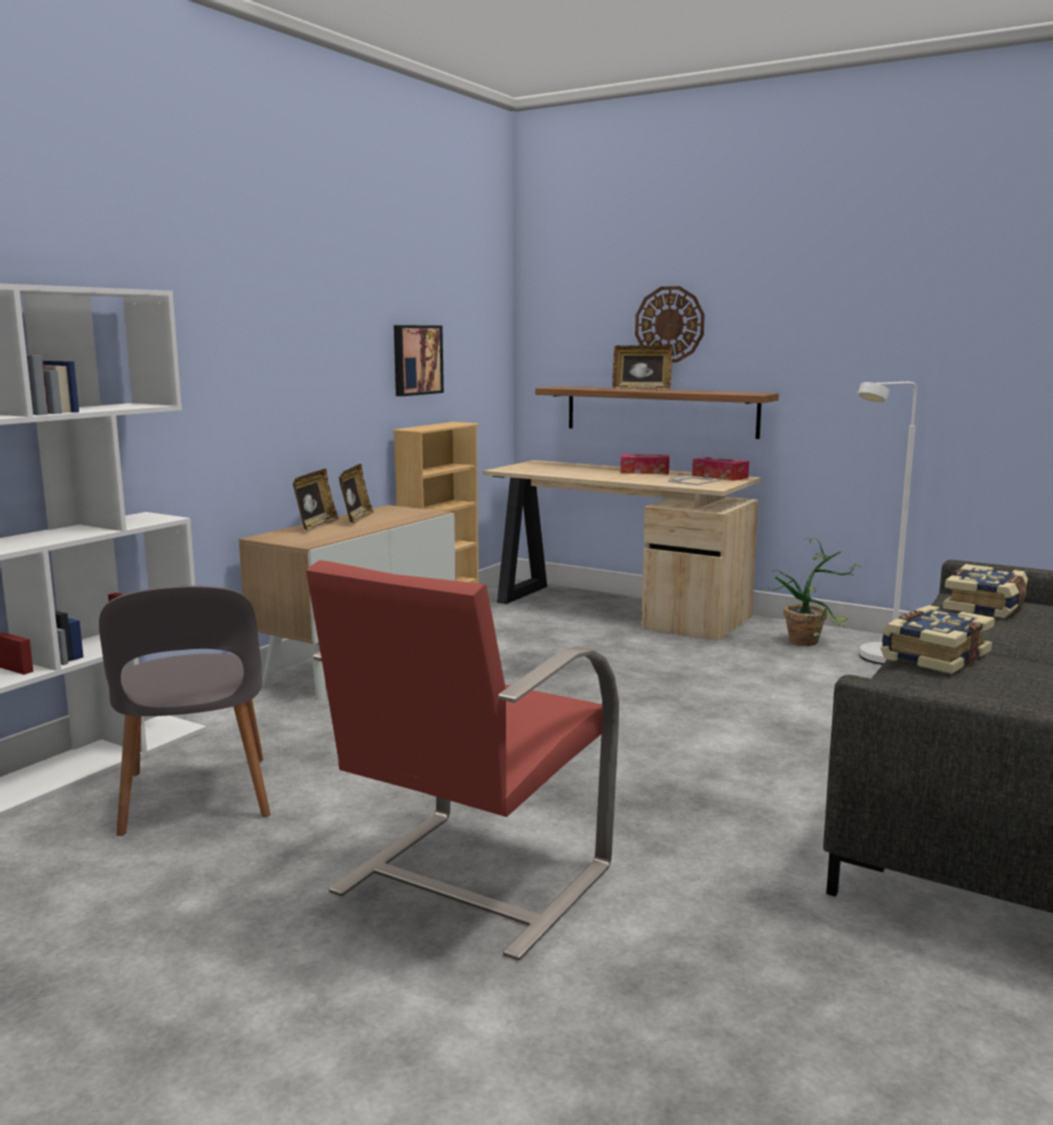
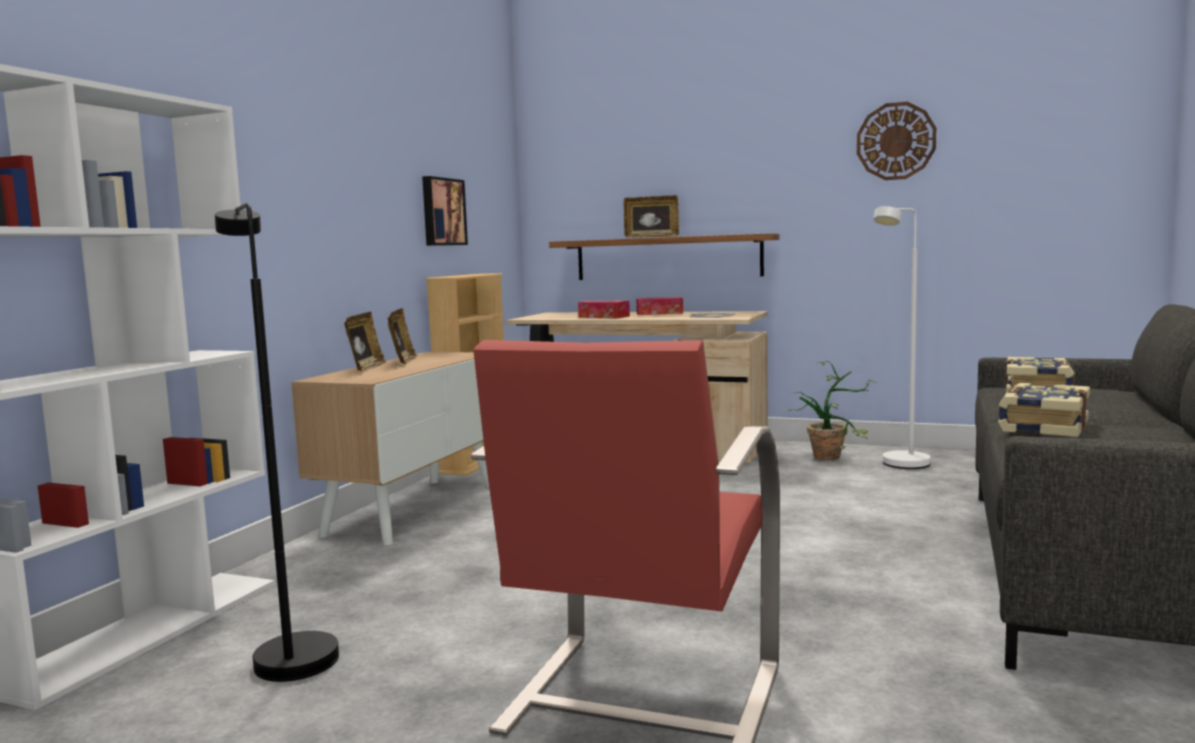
camera: 10 degrees left, 5 degrees down
grey chair [99,585,270,836] -> black floor lamp [215,203,339,682]
wall clock [635,286,705,363] -> wall clock moved to [857,102,936,180]
tissue box [692,457,749,481] -> tissue box moved to [578,300,630,319]

